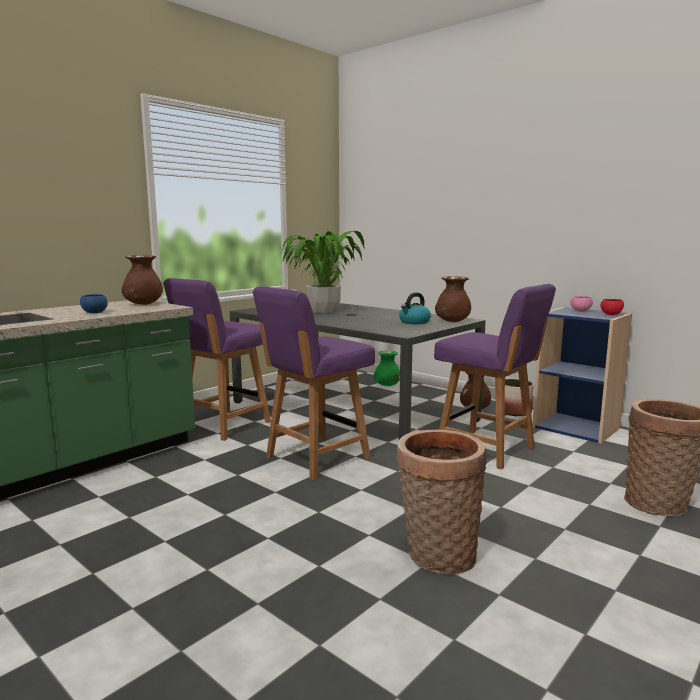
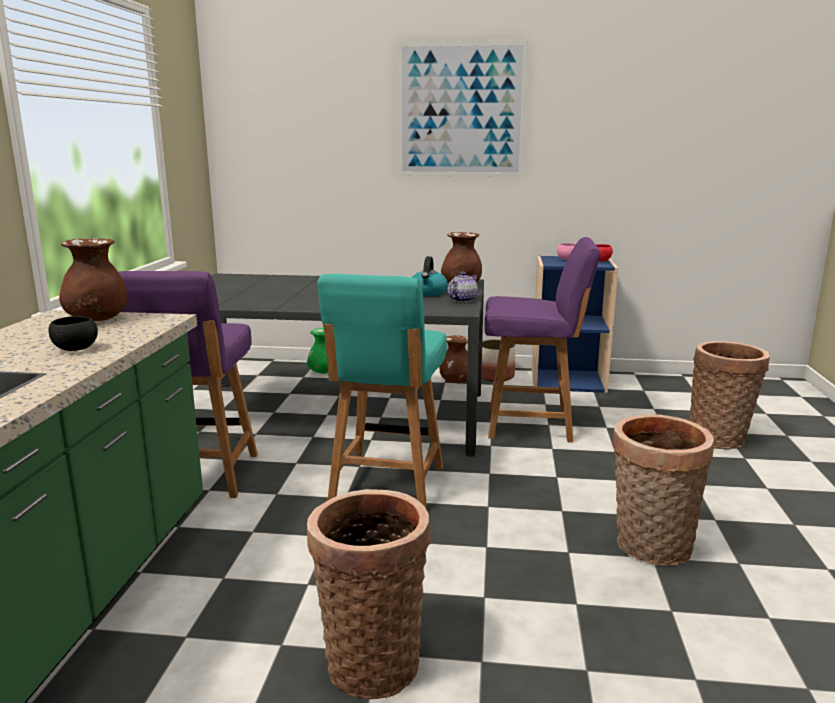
camera: 35 degrees left, 5 degrees up
blue bowl [80,294,108,313] -> black bowl [49,316,98,351]
purple chair [253,286,375,481] -> turquoise chair [317,274,447,510]
potted plant [282,231,365,313] -> none
none -> basket [307,489,431,699]
none -> picture [397,40,528,177]
none -> teapot [447,272,478,302]

